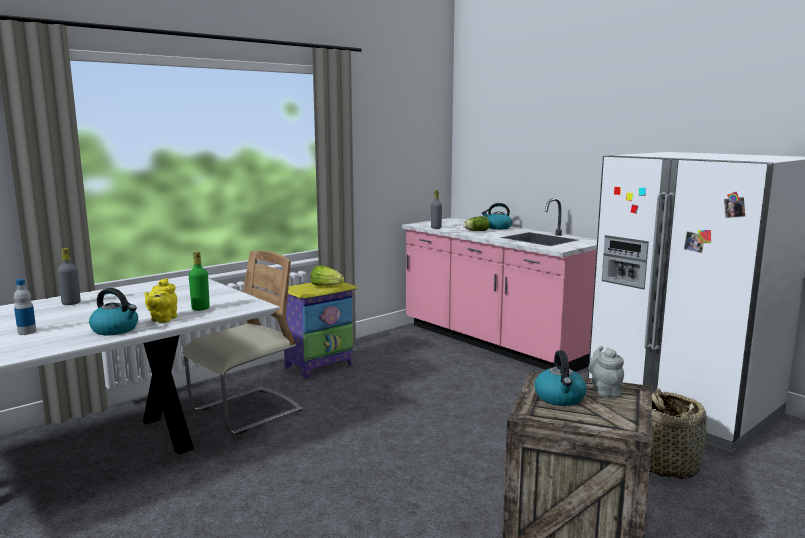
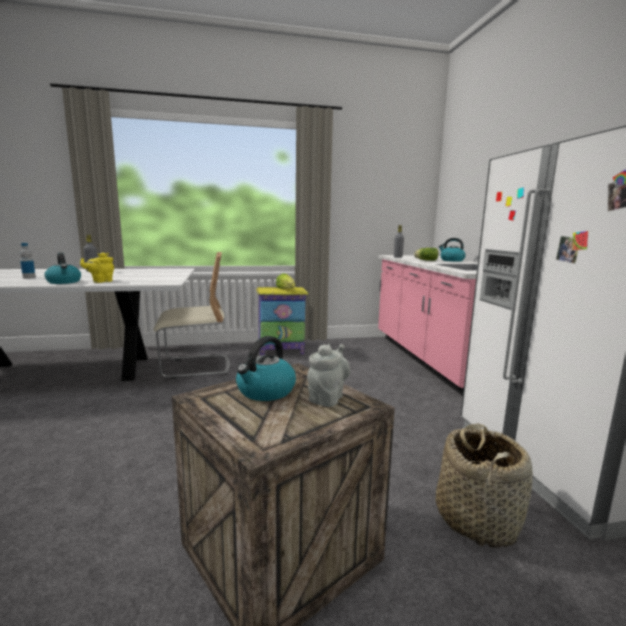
camera: 30 degrees right, 0 degrees up
green bottle [189,252,210,311] -> none

